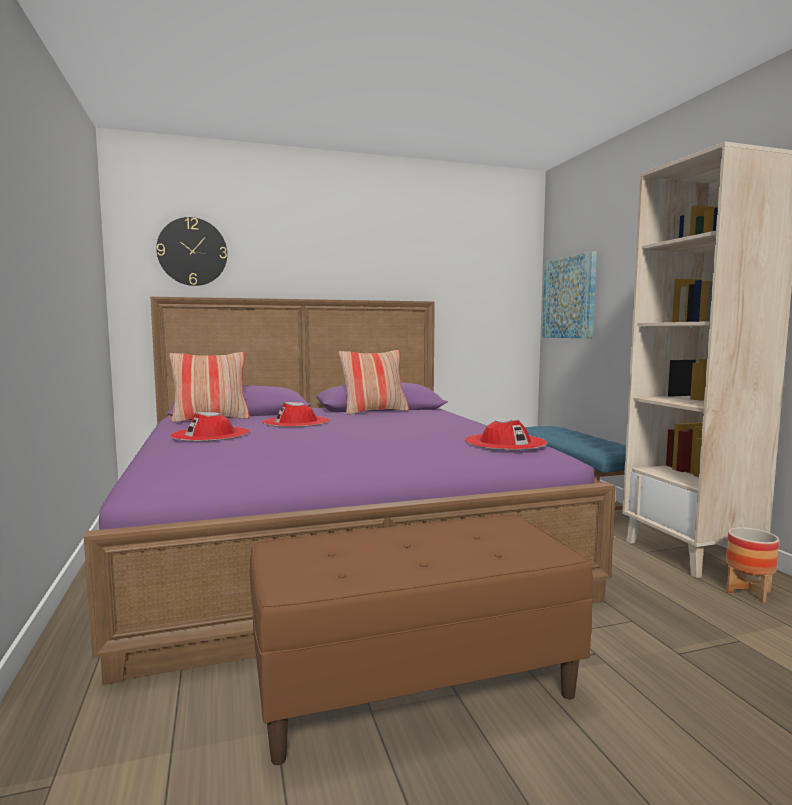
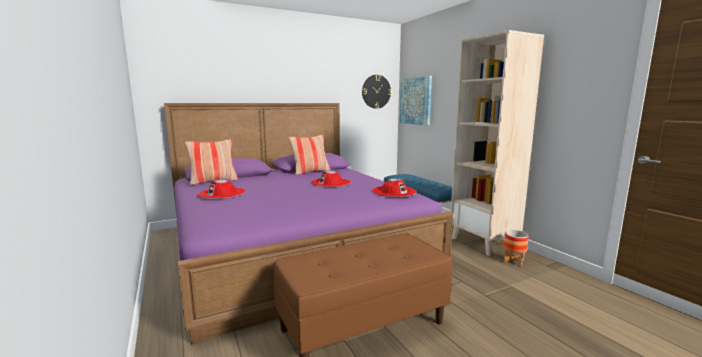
camera: 10 degrees left, 5 degrees up
wall clock [156,217,227,286] -> wall clock moved to [362,75,391,109]
red hat [263,402,330,427] -> red hat moved to [311,171,351,187]

